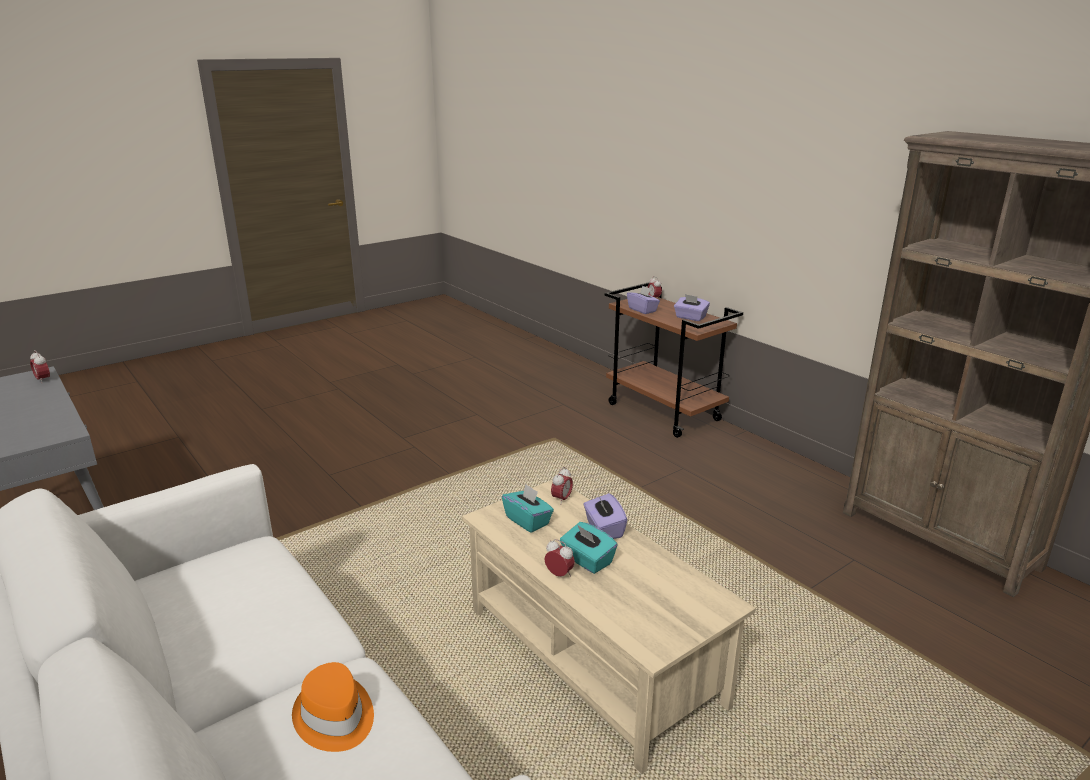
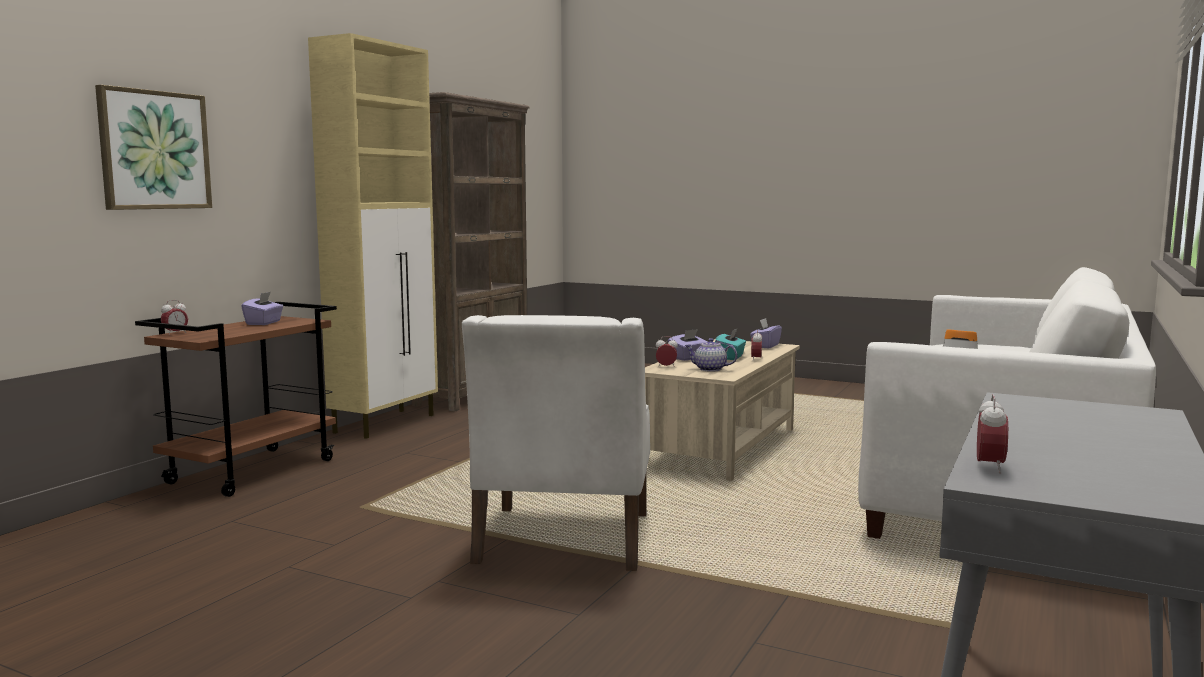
camera: 115 degrees left, 15 degrees down
turquoise tissue box [502,484,554,533] -> teapot [685,338,737,372]
purple tissue box [627,285,660,314] -> purple tissue box moved to [750,318,782,348]
none -> picture [95,85,212,210]
none -> beige cabinet [308,33,438,439]
none -> white armchair [462,315,650,571]

